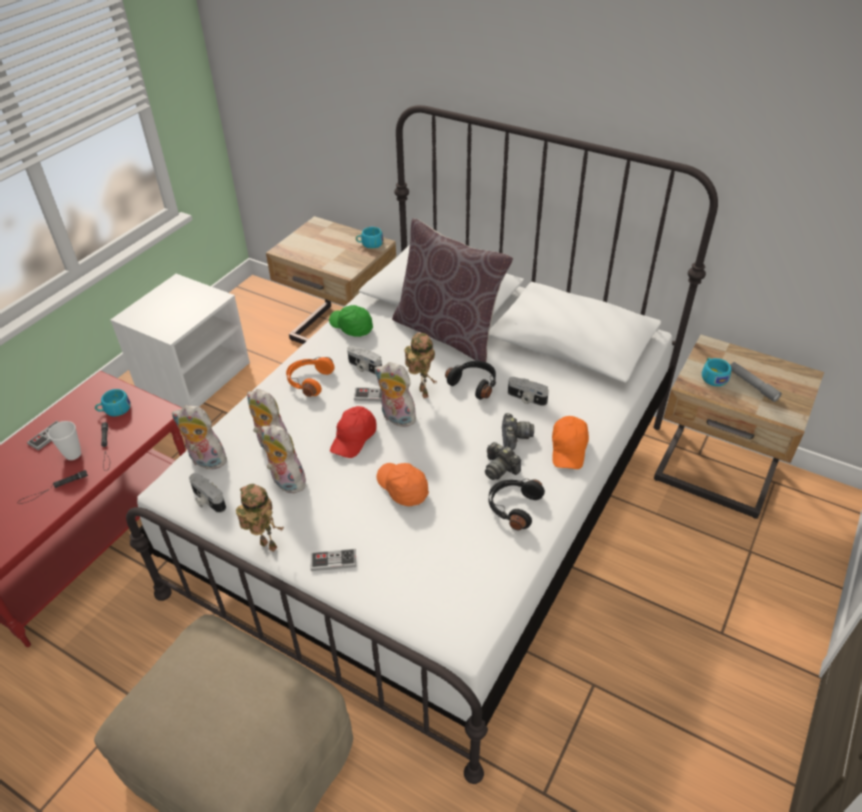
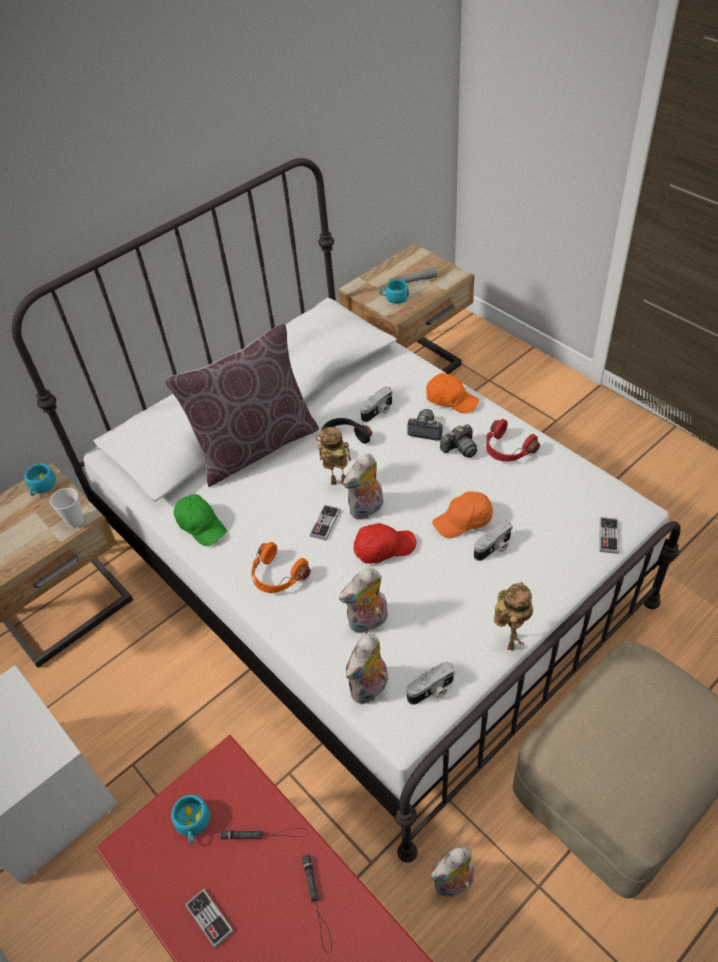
camera: 70 degrees left, 5 degrees up
cup [48,421,81,460] -> cup moved to [50,488,84,528]
toy robot [236,484,284,552] -> toy robot turned 150 degrees clockwise [494,582,533,651]
plush toy [261,424,306,494] -> plush toy moved to [430,846,474,897]
game controller [311,549,356,571] -> game controller moved to [599,517,619,554]
green cap [329,305,373,337] -> green cap turned 105 degrees counterclockwise [174,494,227,546]
red cap [330,406,377,458] -> red cap turned 60 degrees counterclockwise [354,523,416,564]
camera [347,346,382,375] -> camera moved to [474,520,513,561]
black headphones [489,478,545,530] -> red headphones [486,419,540,462]

